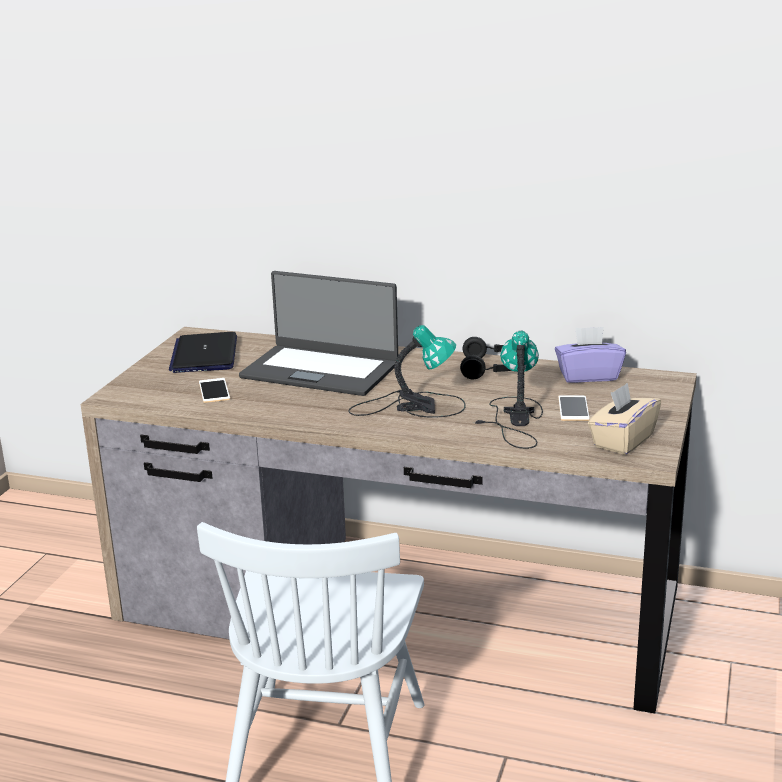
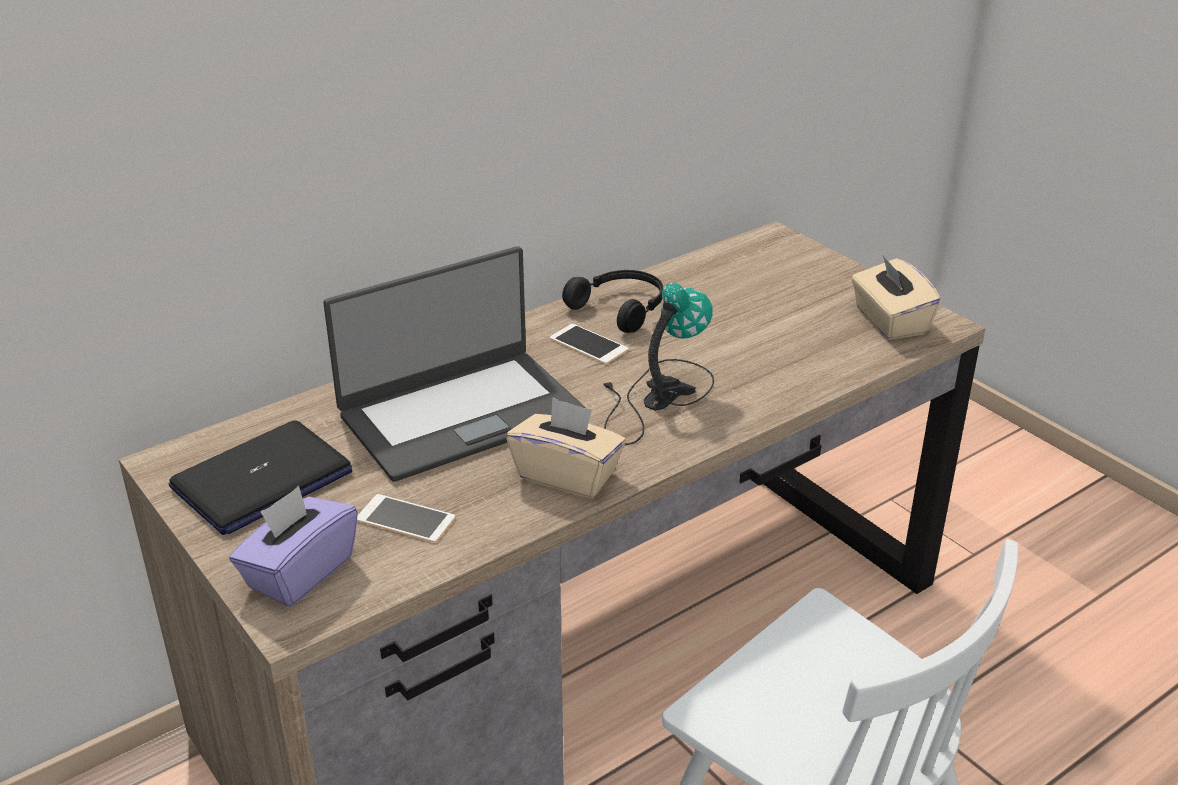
camera: 55 degrees left, 10 degrees up
laptop [169,332,237,373] -> laptop turned 75 degrees counterclockwise [169,420,352,535]
table lamp [473,331,543,449] -> none
purple tissue box [555,327,626,383] -> purple tissue box moved to [229,486,358,607]
phone [558,395,590,421] -> phone moved to [550,324,628,364]
none -> beige tissue box [507,397,626,498]

